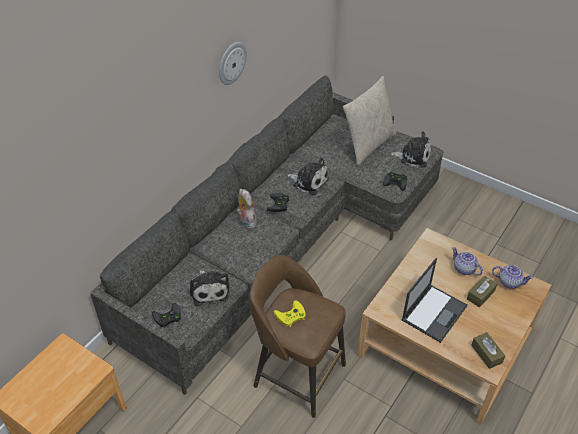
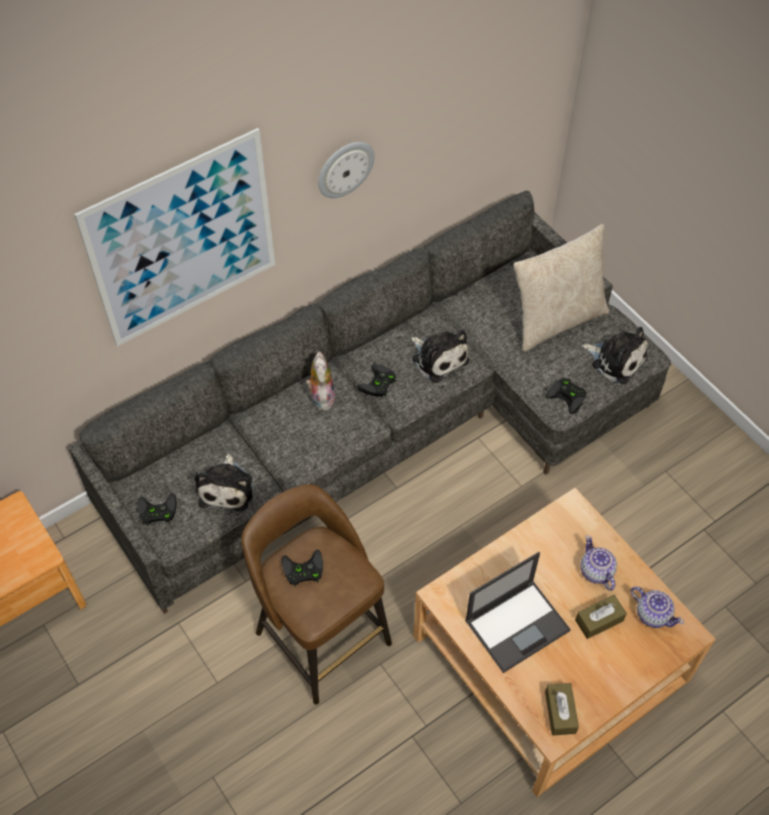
camera: 20 degrees right, 10 degrees up
yellow game controller [274,300,306,327] -> black game controller [282,550,323,587]
none -> picture [74,128,275,346]

